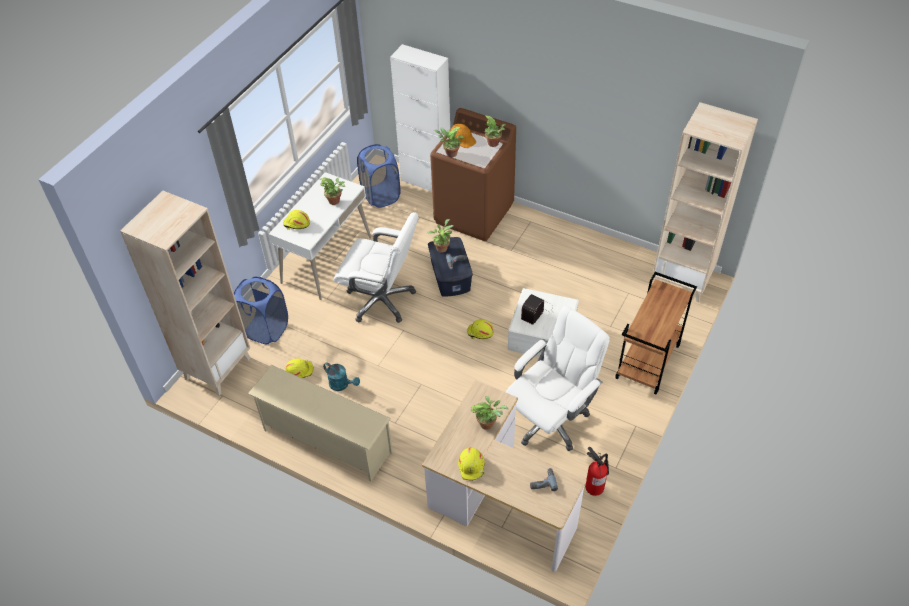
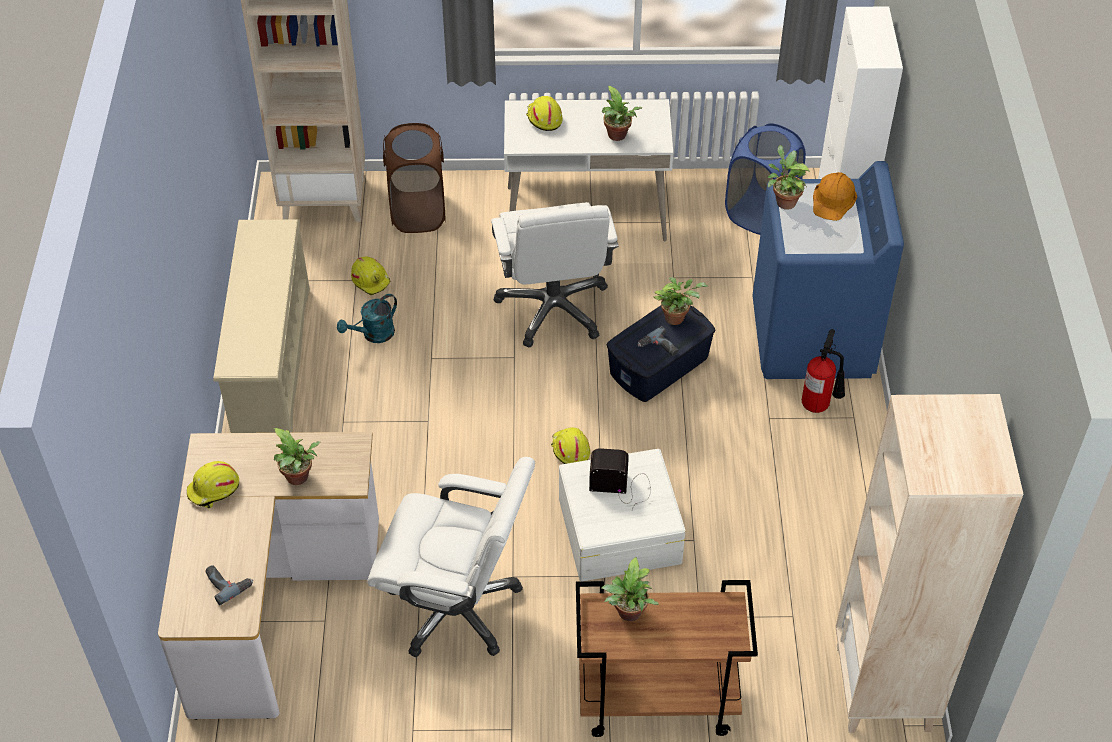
camera: 60 degrees right, 0 degrees up
blue laundry basket [234,277,288,345] -> brown laundry basket [383,123,446,233]
turquoise watering can [323,362,360,391] -> turquoise watering can turned 45 degrees clockwise [337,294,397,343]
brown washing machine [430,108,516,241] -> blue washing machine [752,161,904,379]
potted plant [485,115,506,147] -> potted plant moved to [601,557,658,621]
fire extinguisher [585,447,609,496] -> fire extinguisher moved to [802,329,845,413]

